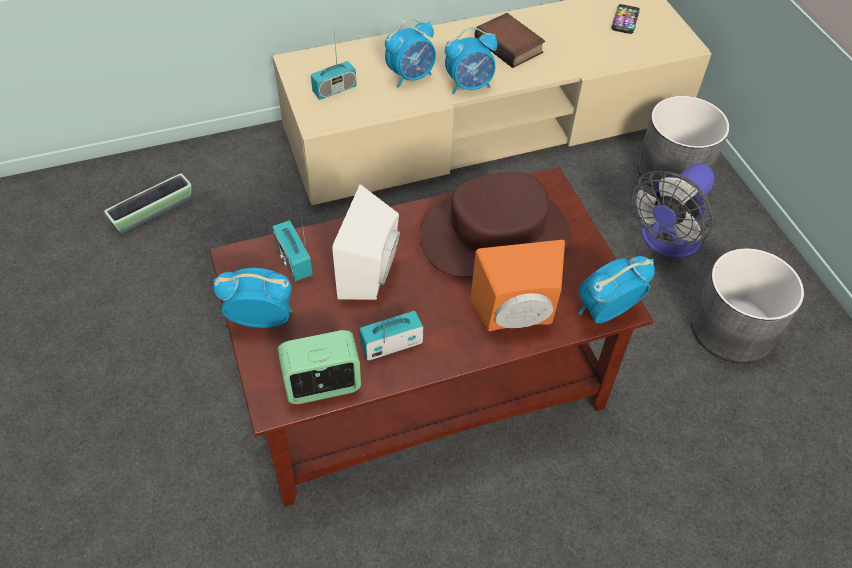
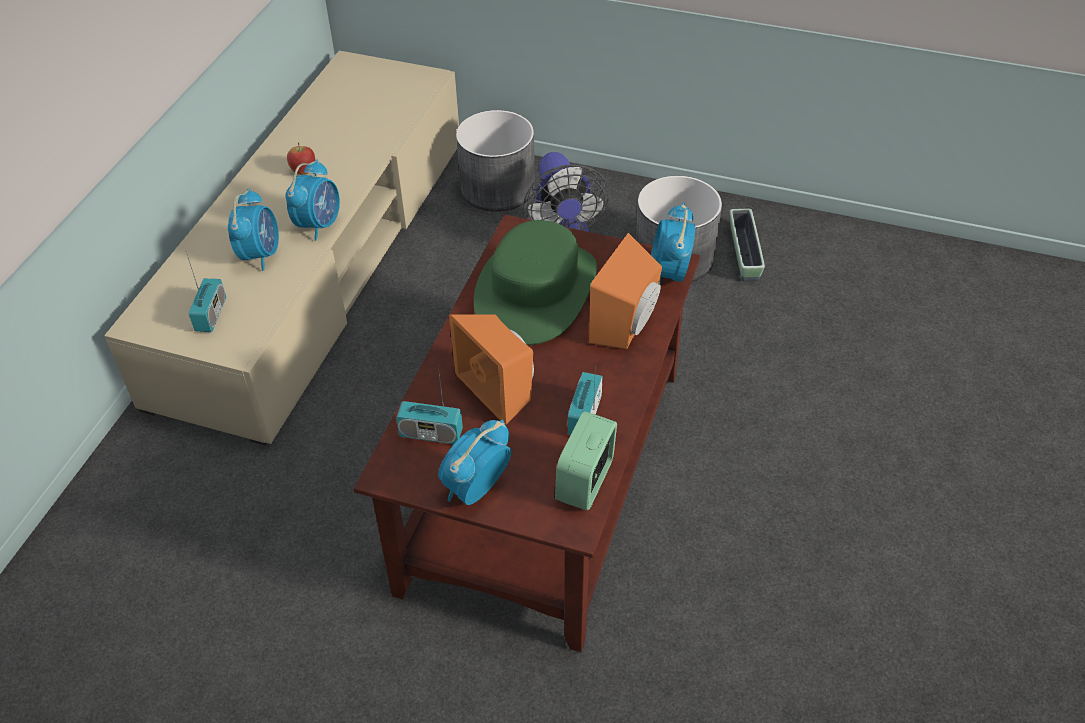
camera: 50 degrees left, 5 degrees down
planter [104,173,191,234] -> planter moved to [730,209,765,281]
white speaker [332,184,400,300] -> orange speaker [449,314,534,425]
brown hat [421,172,571,277] -> green hat [474,220,597,345]
book [475,13,545,68] -> apple [287,143,315,175]
phone [612,4,640,34] -> none

